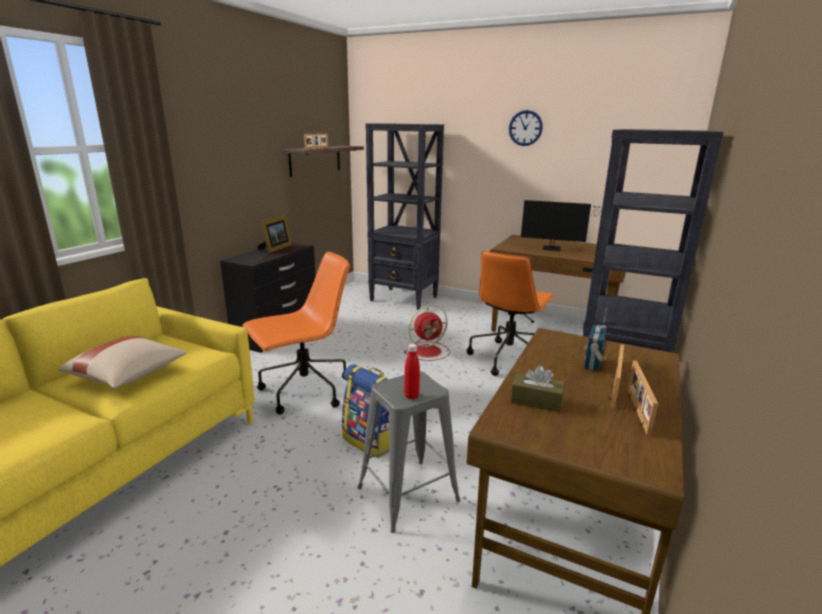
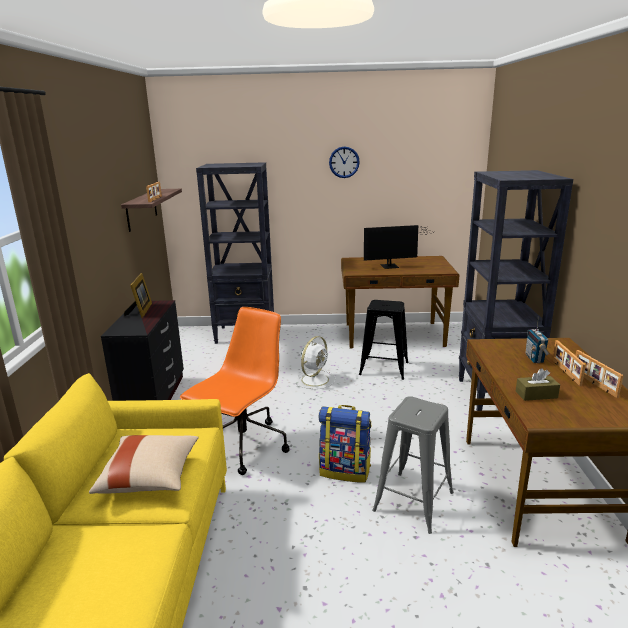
camera: 25 degrees left, 0 degrees up
red fan [404,305,450,361] -> white fan [296,336,336,389]
red bottle [404,344,420,399] -> none
orange office chair [467,251,555,376] -> black stool [359,300,409,380]

